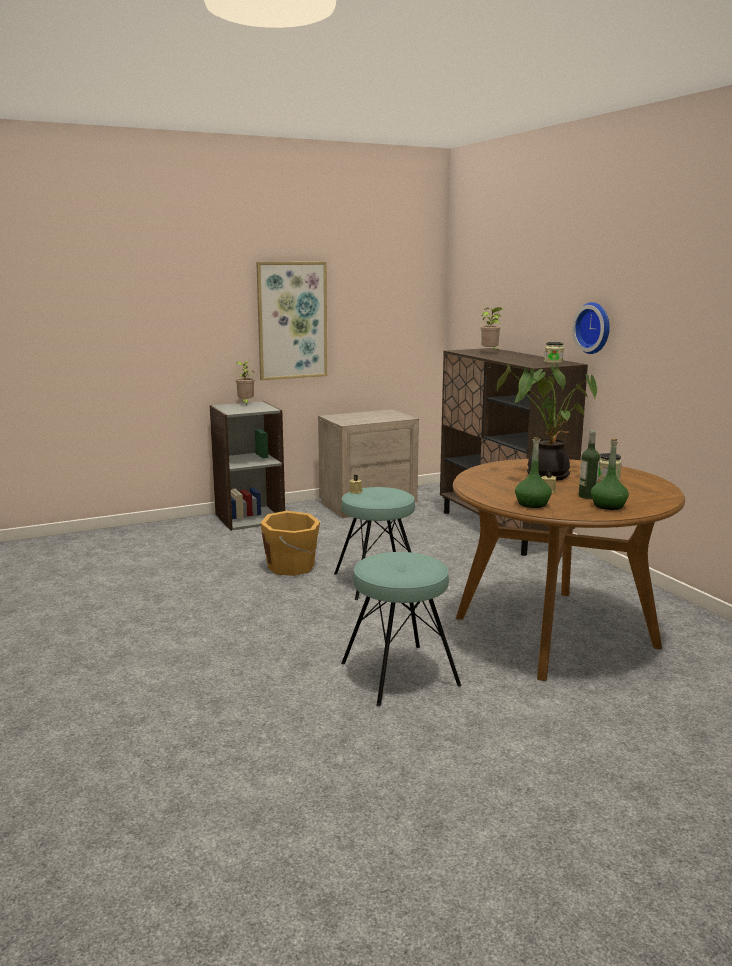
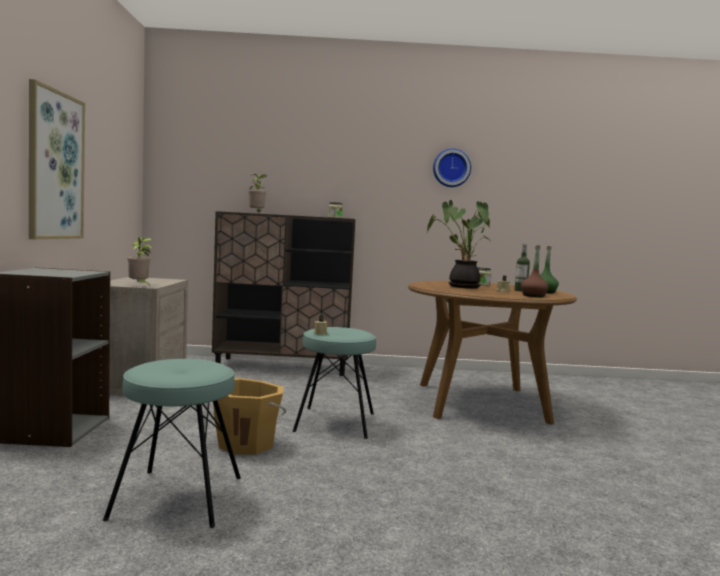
camera: 65 degrees left, 10 degrees down
potted plant [235,361,254,405] -> potted plant moved to [128,237,152,286]
turquoise stool [341,552,462,706] -> turquoise stool moved to [103,359,241,528]
green bottle [515,437,552,508] -> brown bottle [521,245,549,297]
wall clock [572,302,610,354] -> wall clock moved to [433,148,471,187]

